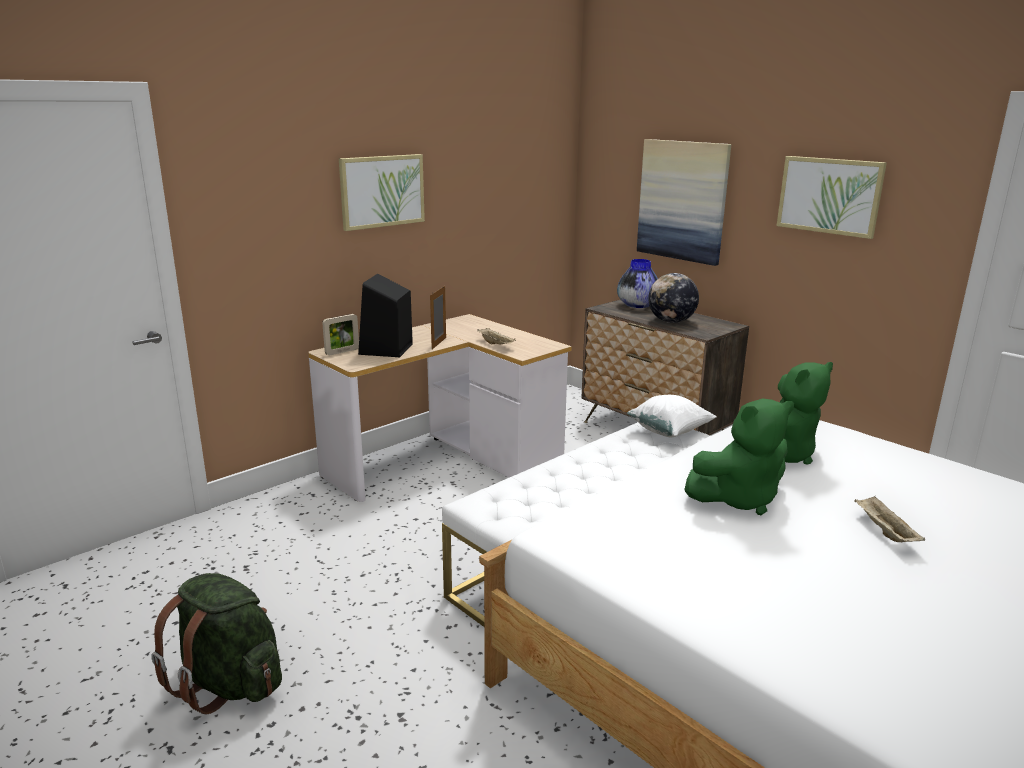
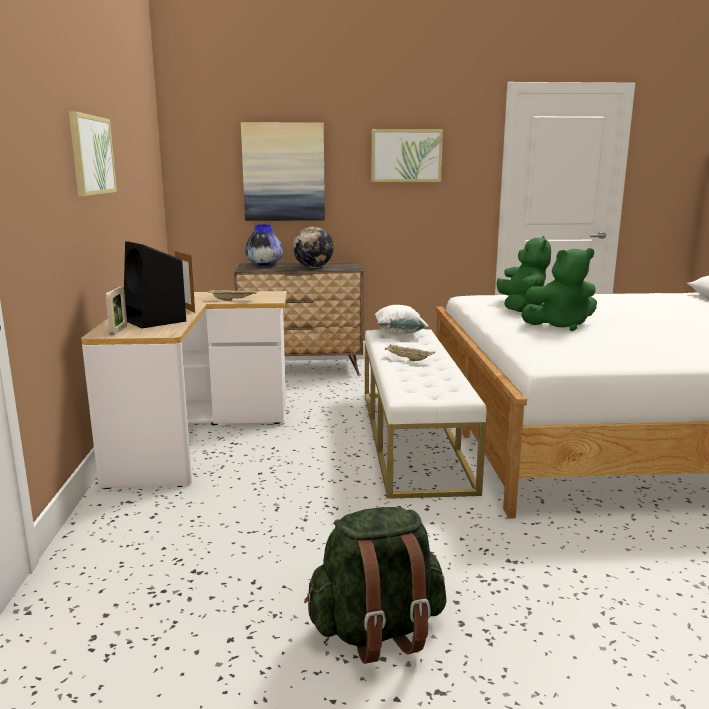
camera: 50 degrees left, 5 degrees down
green plush toy [685,399,794,515] -> green plush toy turned 60 degrees clockwise [521,248,597,331]
beige tray [854,496,925,542] -> beige tray moved to [385,344,435,361]

